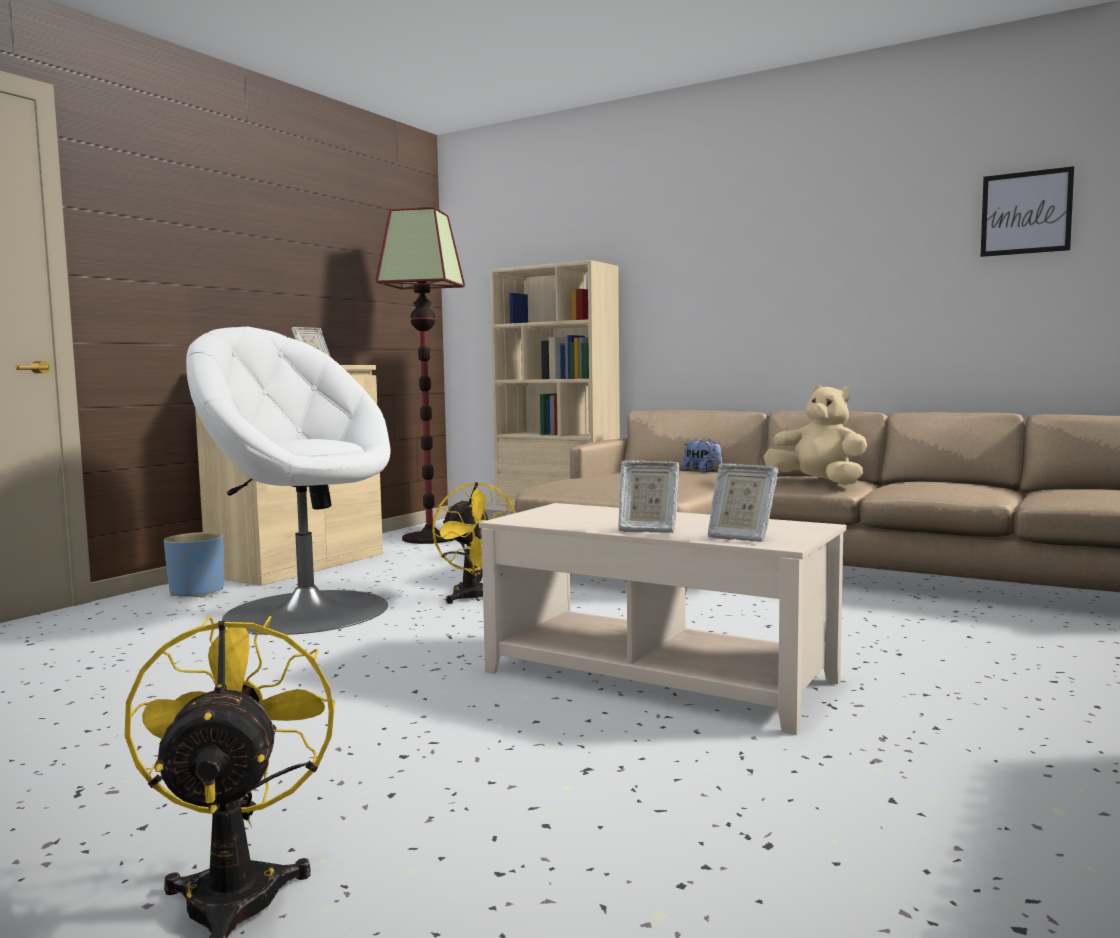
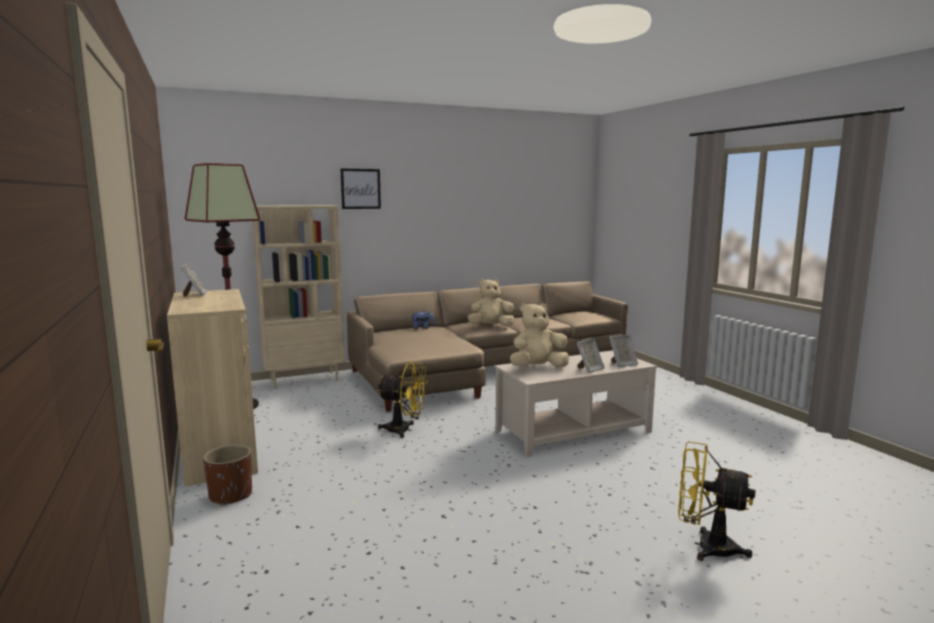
camera: 55 degrees left, 5 degrees up
blue planter [164,532,224,597] -> brown planter [203,445,252,506]
white armchair [186,327,391,635] -> none
picture [981,166,1074,257] -> picture moved to [341,169,381,209]
none -> beige plush toy [510,303,569,367]

